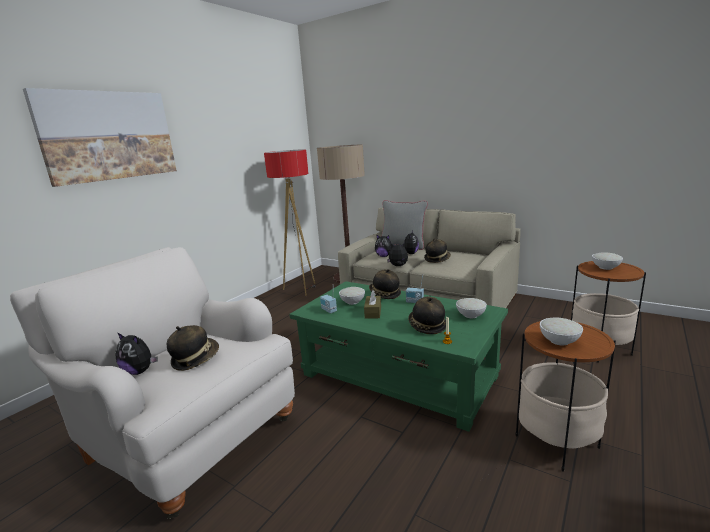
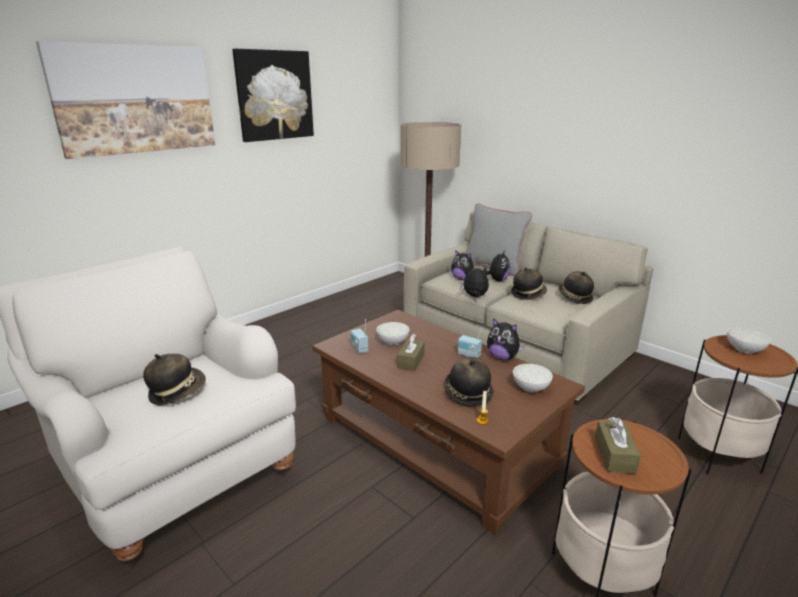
camera: 10 degrees right, 5 degrees up
plush toy [115,333,158,375] -> plush toy moved to [487,318,525,360]
floor lamp [264,149,316,296] -> none
green coffee table [289,281,508,432] -> brown coffee table [312,310,585,535]
hat [369,269,401,299] -> hat moved to [558,271,594,304]
white bowl [540,318,583,345] -> brown tissue box [595,417,641,474]
none -> picture [232,48,314,142]

